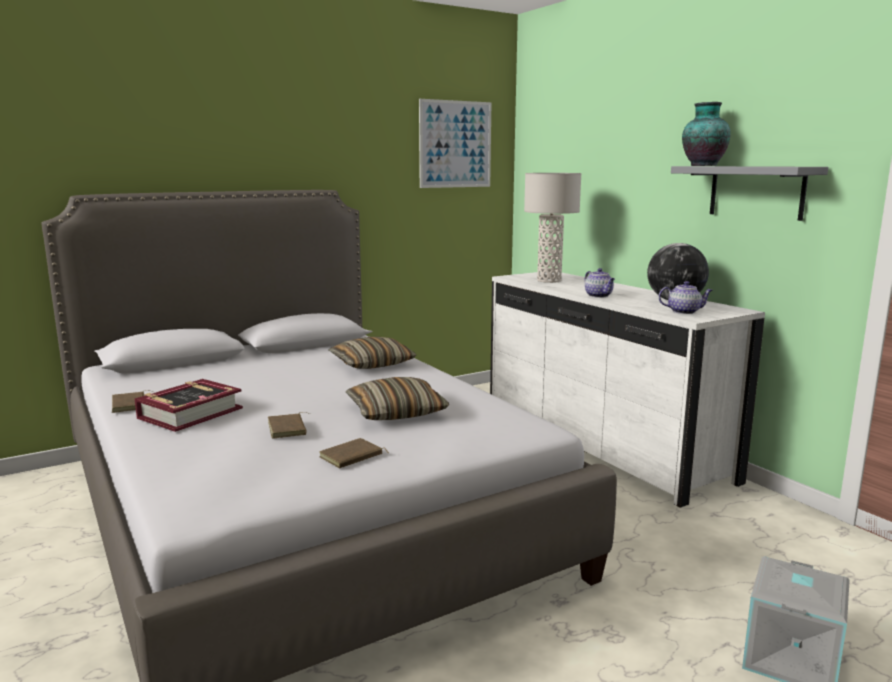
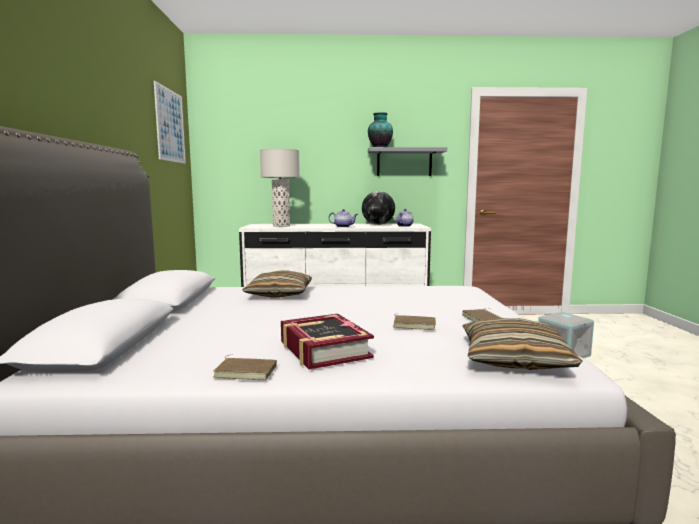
camera: 60 degrees left, 5 degrees down
pillow [345,377,449,420] -> pillow moved to [463,318,583,370]

